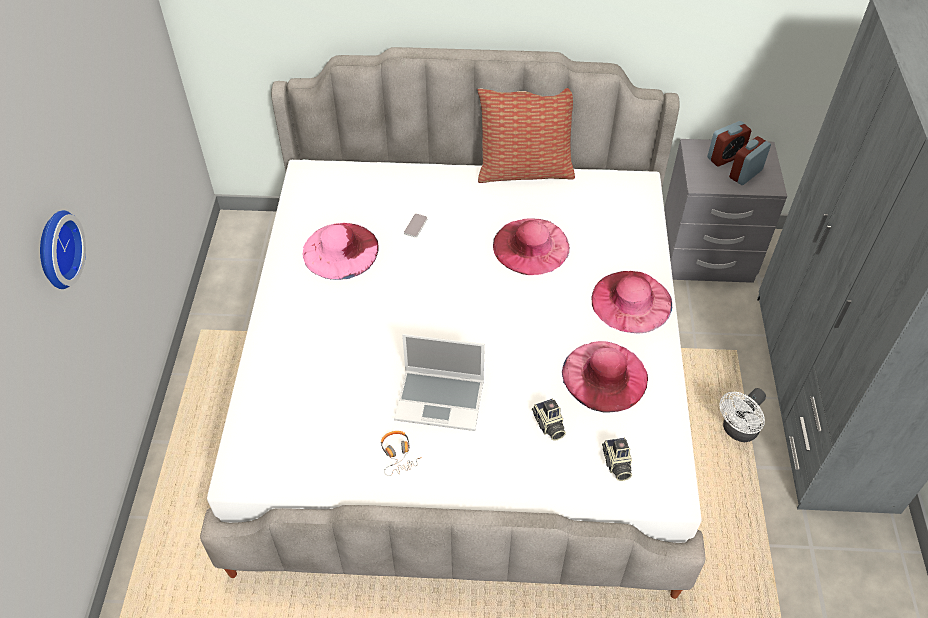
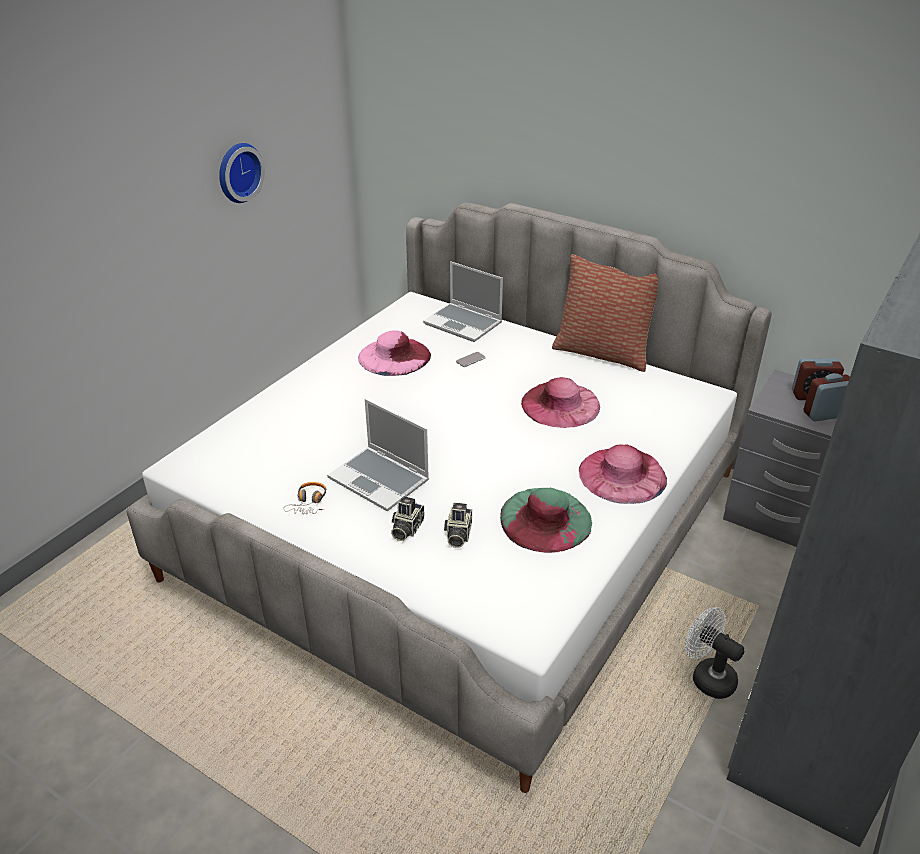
camera: 30 degrees right, 15 degrees down
wall clock [40,210,86,289] -> wall clock moved to [219,143,265,203]
pink hat [562,341,648,413] -> green hat [500,488,592,553]
camera [602,438,632,481] -> camera moved to [391,496,424,541]
white fan [720,388,766,442] -> white fan turned 60 degrees clockwise [685,607,744,699]
none -> laptop [423,261,503,342]

